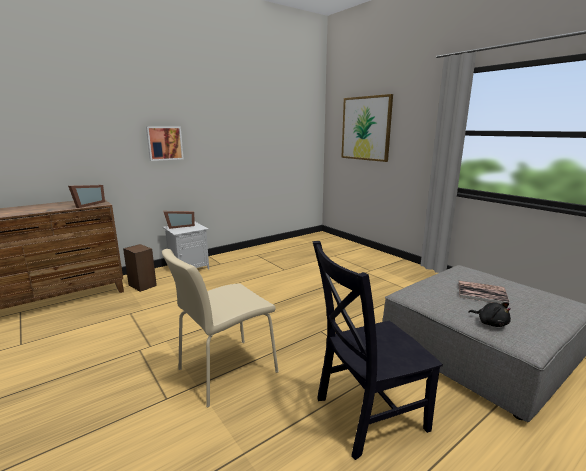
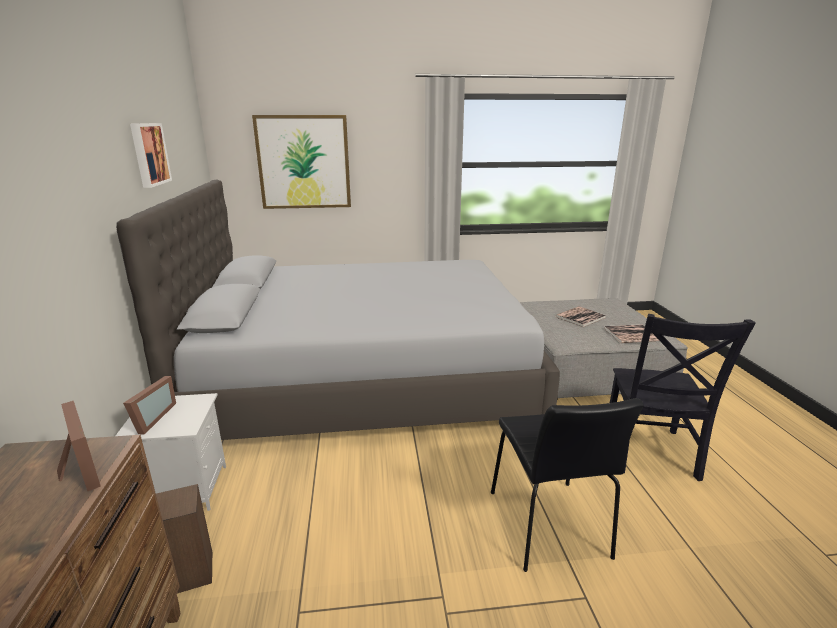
camera: 60 degrees left, 5 degrees up
picture [146,126,184,161] -> picture moved to [130,123,172,188]
beige chair [162,249,279,407] -> black chair [491,398,644,572]
black plush toy [468,302,511,327] -> book [605,324,659,343]
none -> grey bed [116,180,560,440]

